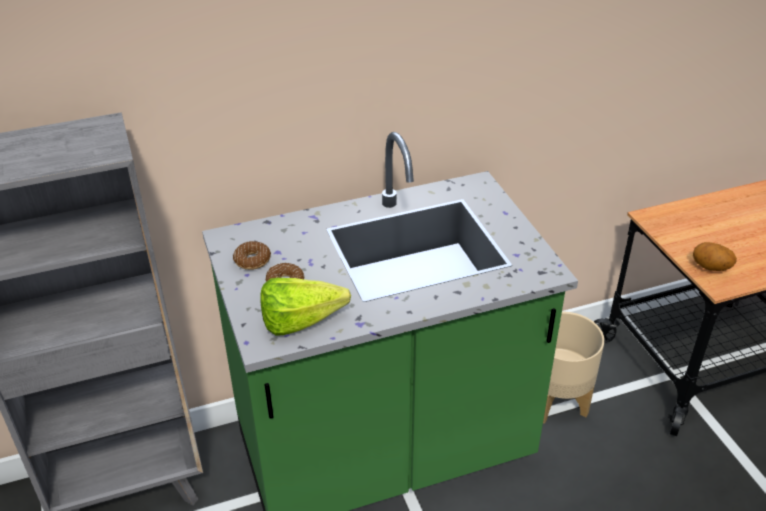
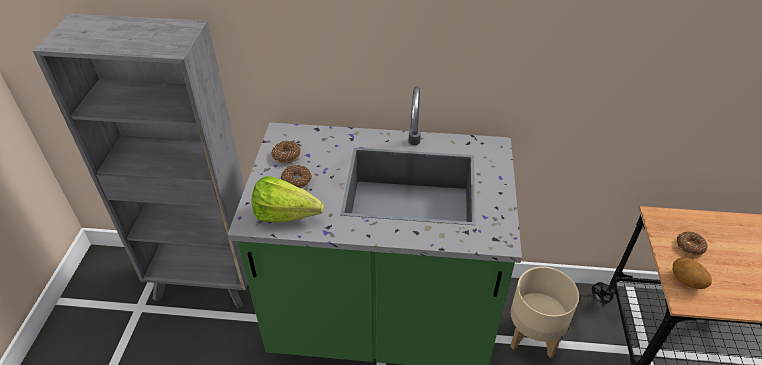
camera: 25 degrees right, 5 degrees up
none -> donut [677,232,708,256]

